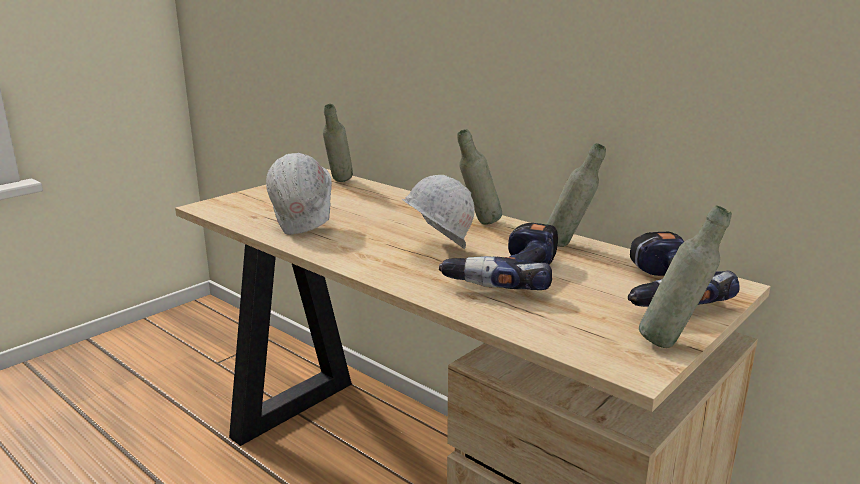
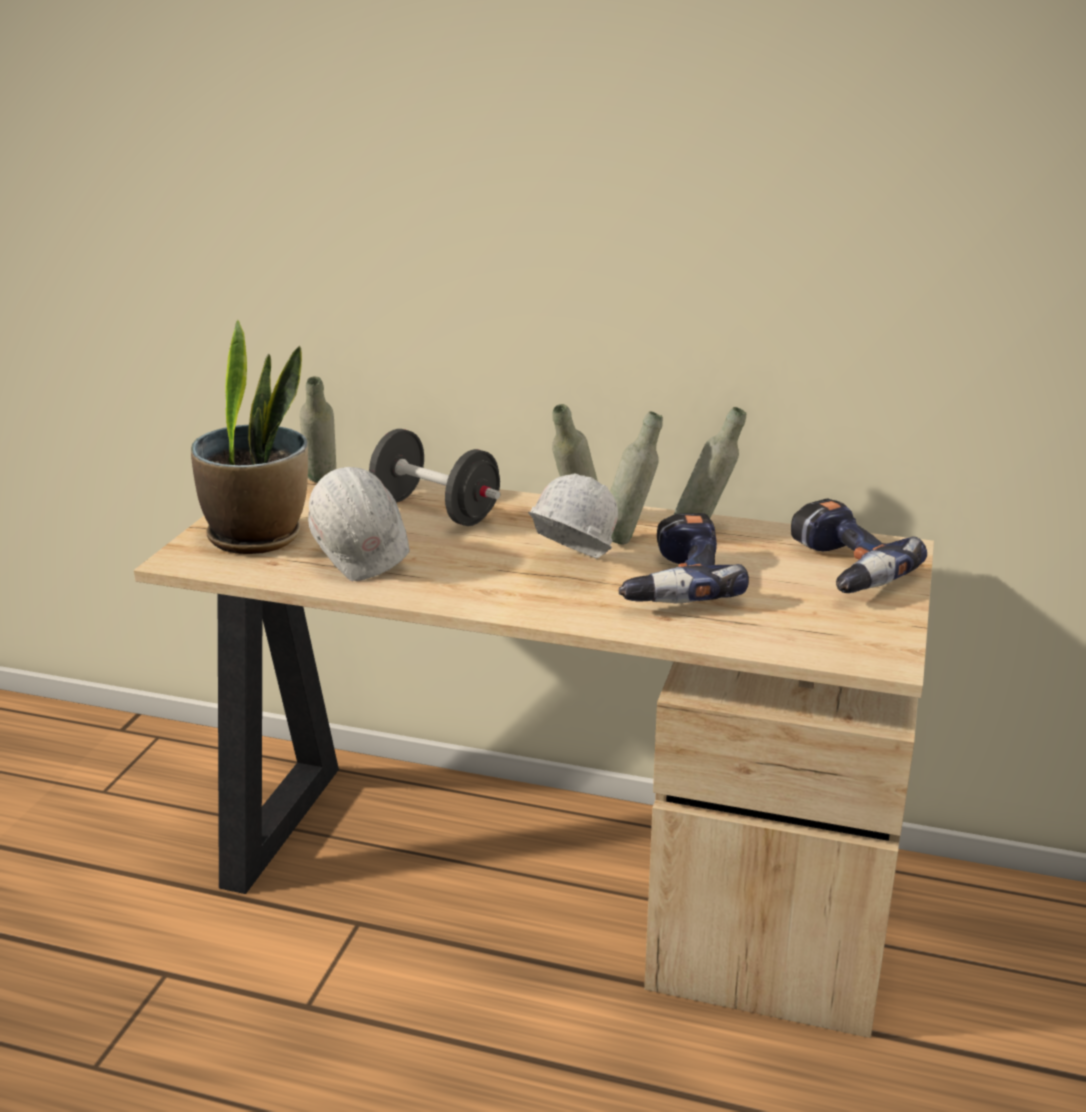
camera: 25 degrees left, 5 degrees up
grey bottle [639,205,732,348] -> grey bottle moved to [610,411,663,544]
none -> potted plant [191,320,308,554]
none -> black dumbbell [369,429,500,526]

